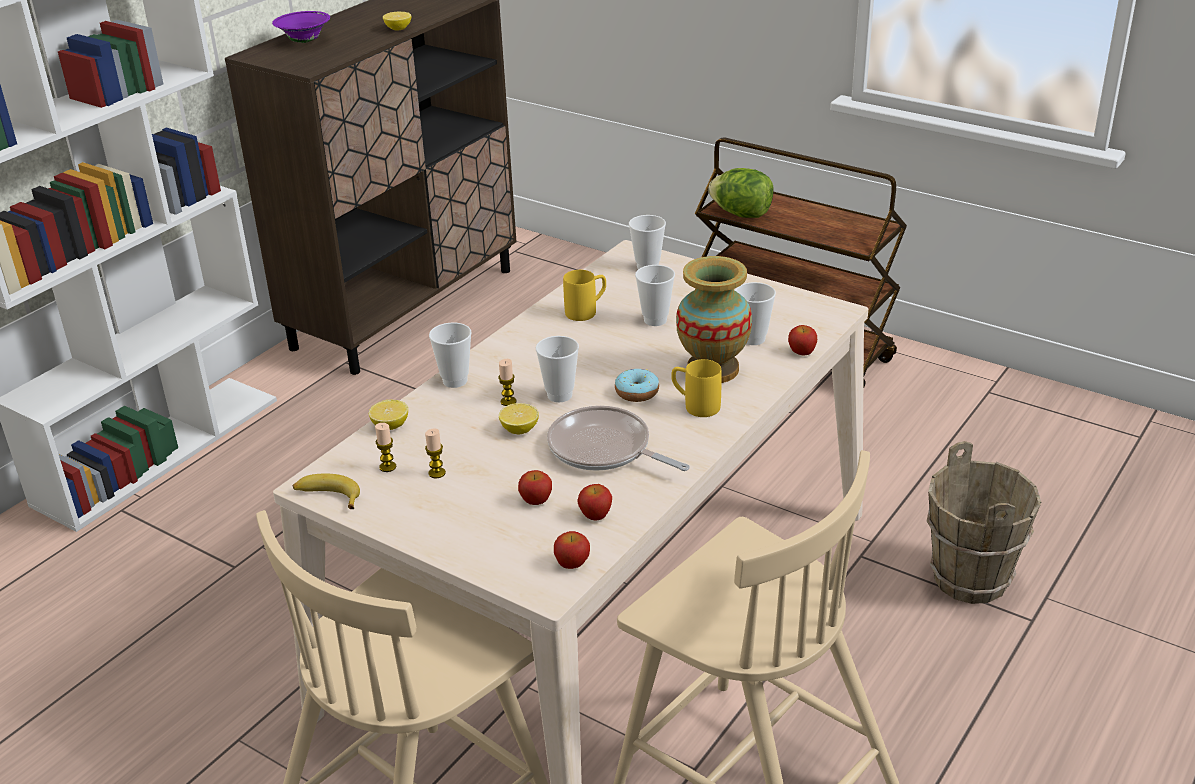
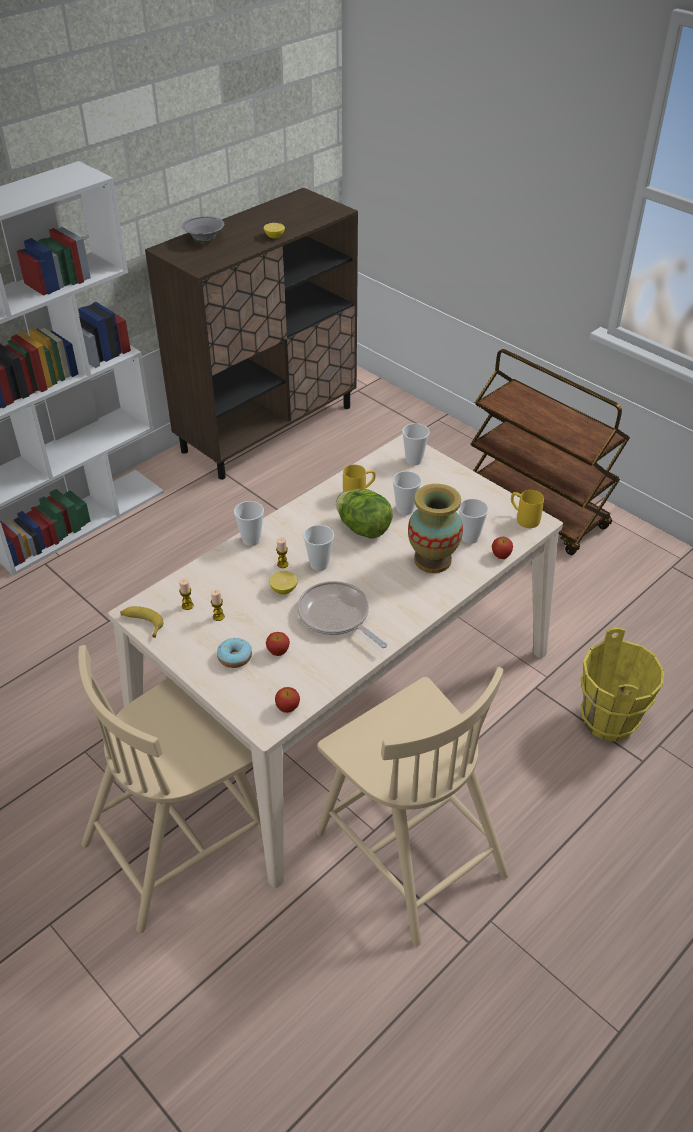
camera: 10 degrees right, 10 degrees up
purple bowl [272,11,330,43] -> grey bowl [182,216,224,242]
lemon [369,400,408,430] -> none
apple [577,484,612,521] -> none
donut [615,369,659,402] -> donut moved to [217,638,252,668]
yellow mug [671,359,722,417] -> yellow mug moved to [511,490,544,528]
lettuce [708,168,774,218] -> lettuce moved to [336,489,393,539]
brown bucket [927,441,1041,604] -> yellow bucket [580,627,664,742]

